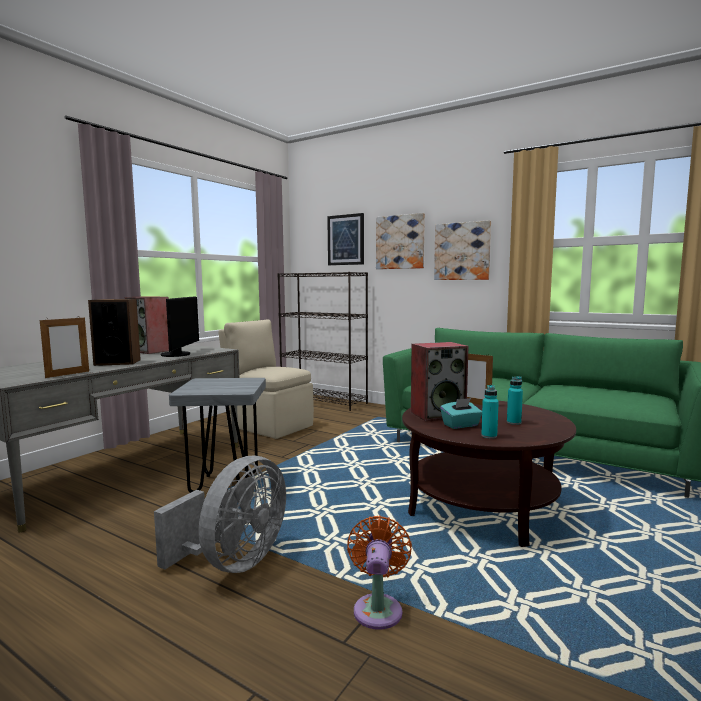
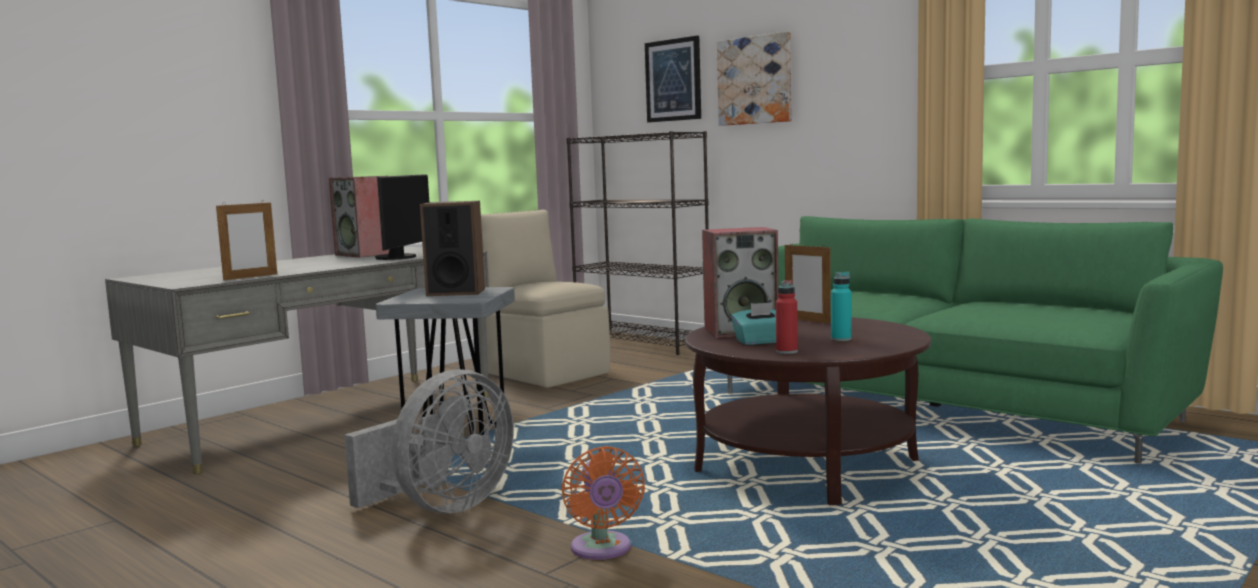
camera: 10 degrees right, 0 degrees up
speaker [88,299,141,366] -> speaker moved to [420,201,485,296]
orange fan [347,516,412,630] -> orange fan turned 150 degrees clockwise [561,446,645,560]
picture [434,220,491,280] -> none
turquoise bottle [481,385,499,439] -> red bottle [776,280,798,354]

